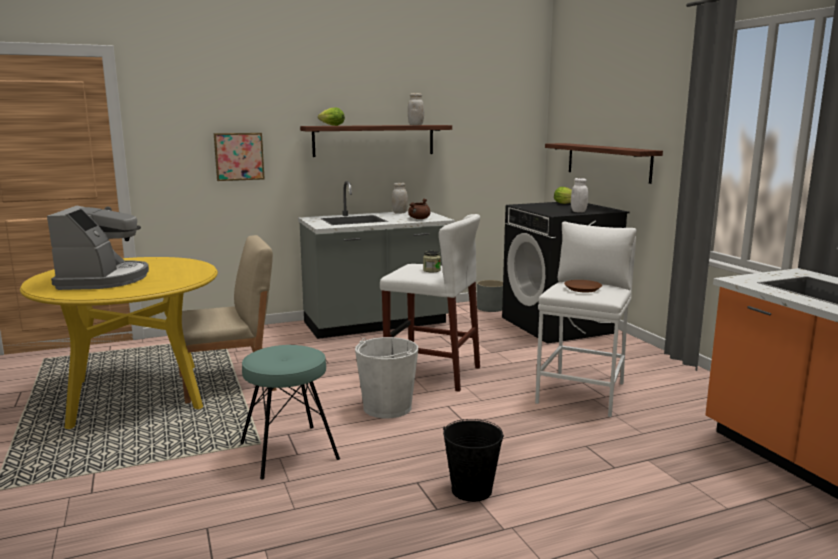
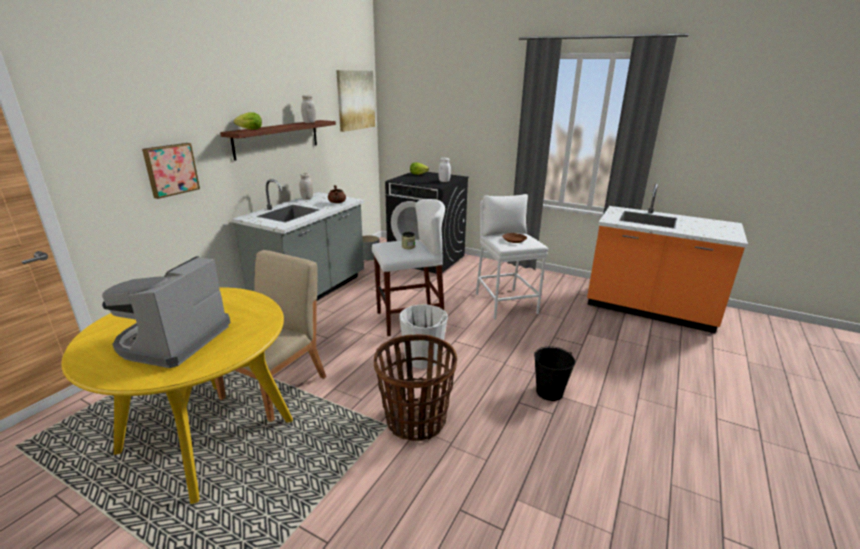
camera: 40 degrees left, 10 degrees up
coffee machine [47,206,149,290] -> coffee machine turned 120 degrees counterclockwise [102,256,231,368]
turquoise stool [240,345,340,479] -> basket [374,334,457,441]
shelf [545,143,663,184] -> none
none -> picture [336,70,375,132]

